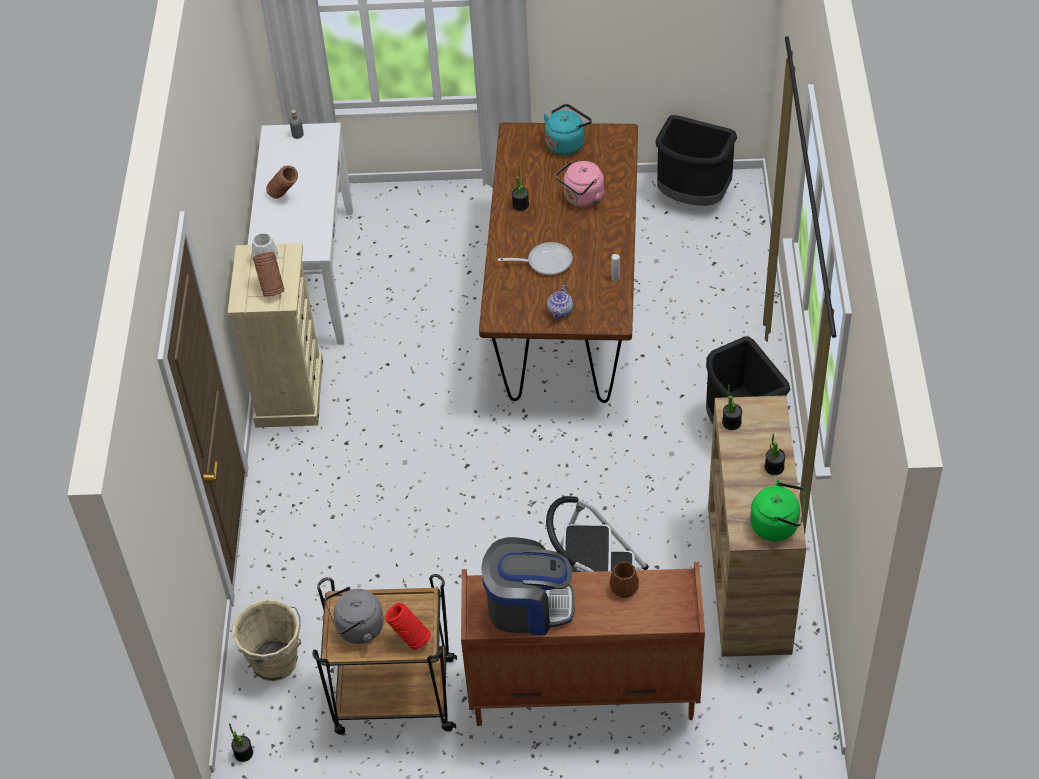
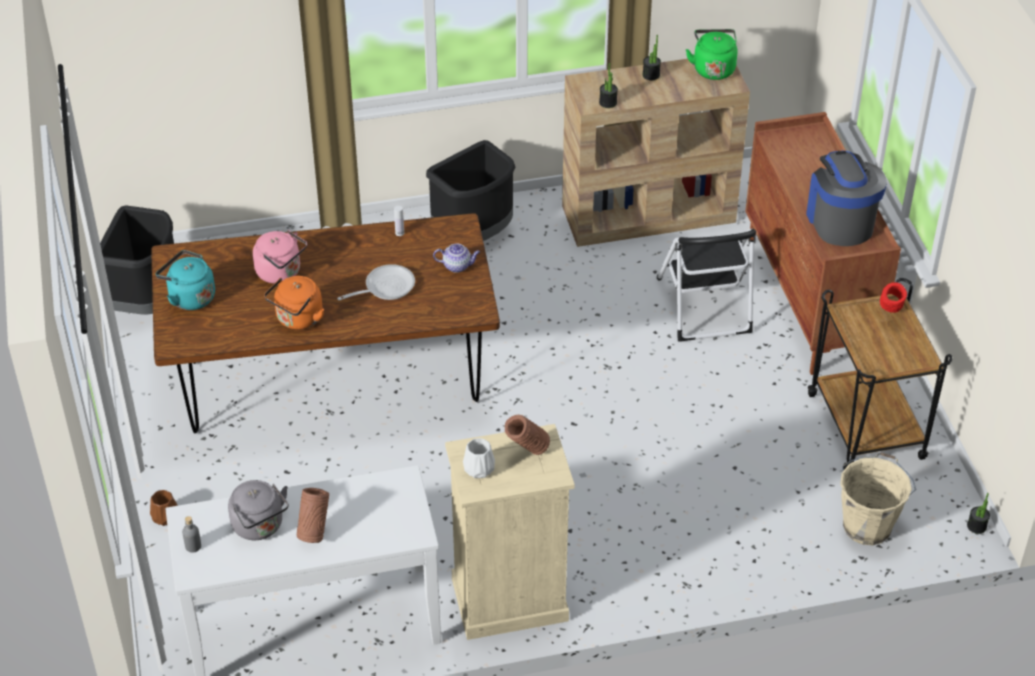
camera: 105 degrees left, 5 degrees down
grey kettle [325,587,384,644] -> grey kettle moved to [228,480,289,540]
frying pan [498,242,573,275] -> frying pan turned 75 degrees clockwise [337,264,415,301]
potted plant [512,165,529,211] -> orange kettle [264,276,324,330]
brown vase [610,562,639,598] -> brown vase moved to [150,490,178,526]

